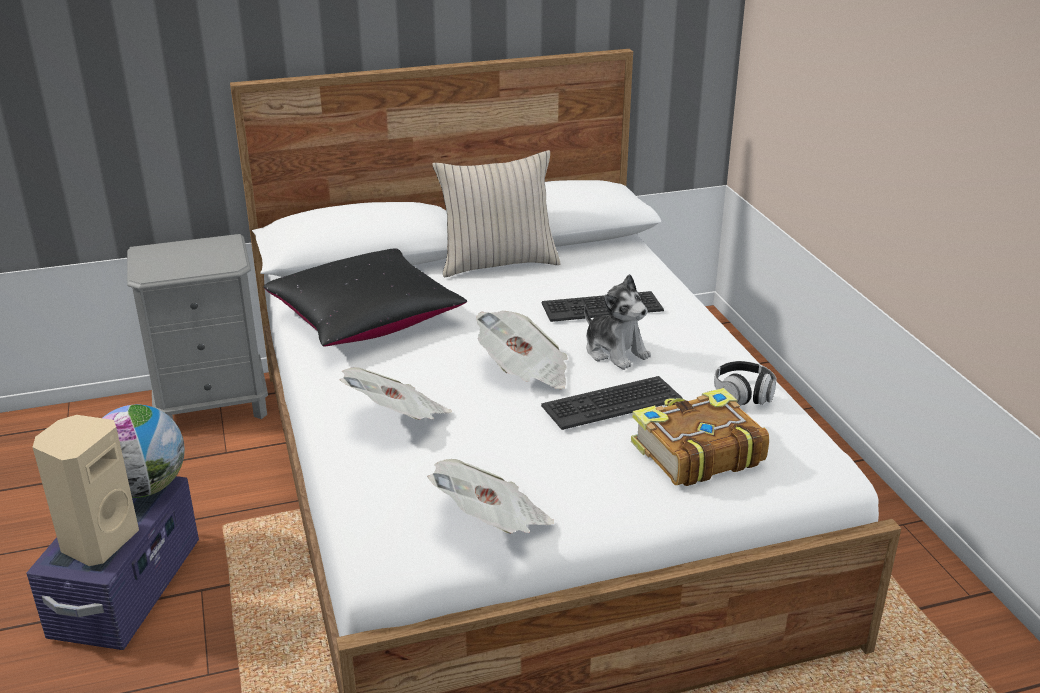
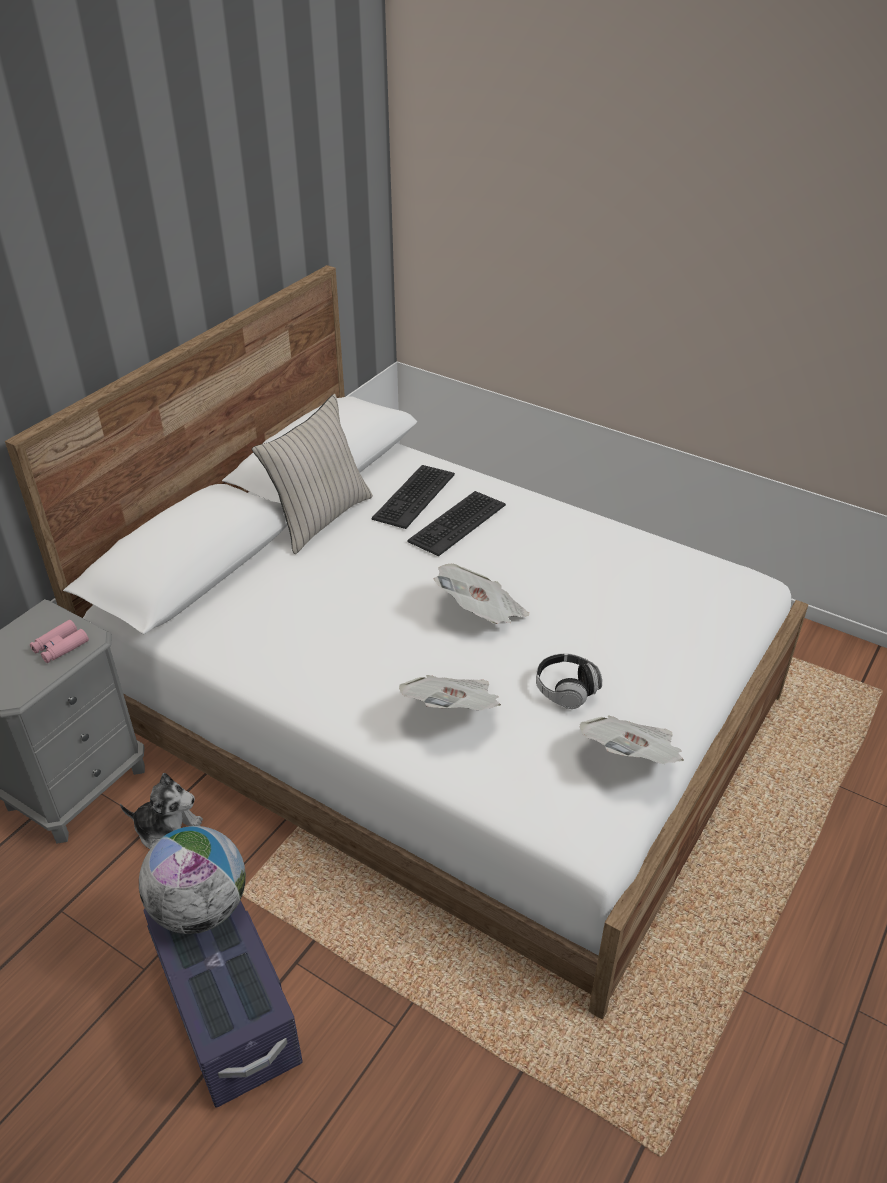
camera: 40 degrees left, 10 degrees up
beige speaker [33,415,139,566] -> none
black pillow [263,248,467,346] -> none
keyboard [541,376,683,430] -> keyboard moved to [372,465,455,529]
plush toy [584,274,651,370] -> plush toy moved to [120,773,203,849]
book [631,388,769,486] -> none
headphones [714,361,777,406] -> headphones moved to [536,653,602,709]
none -> pink binoculars [30,620,89,663]

